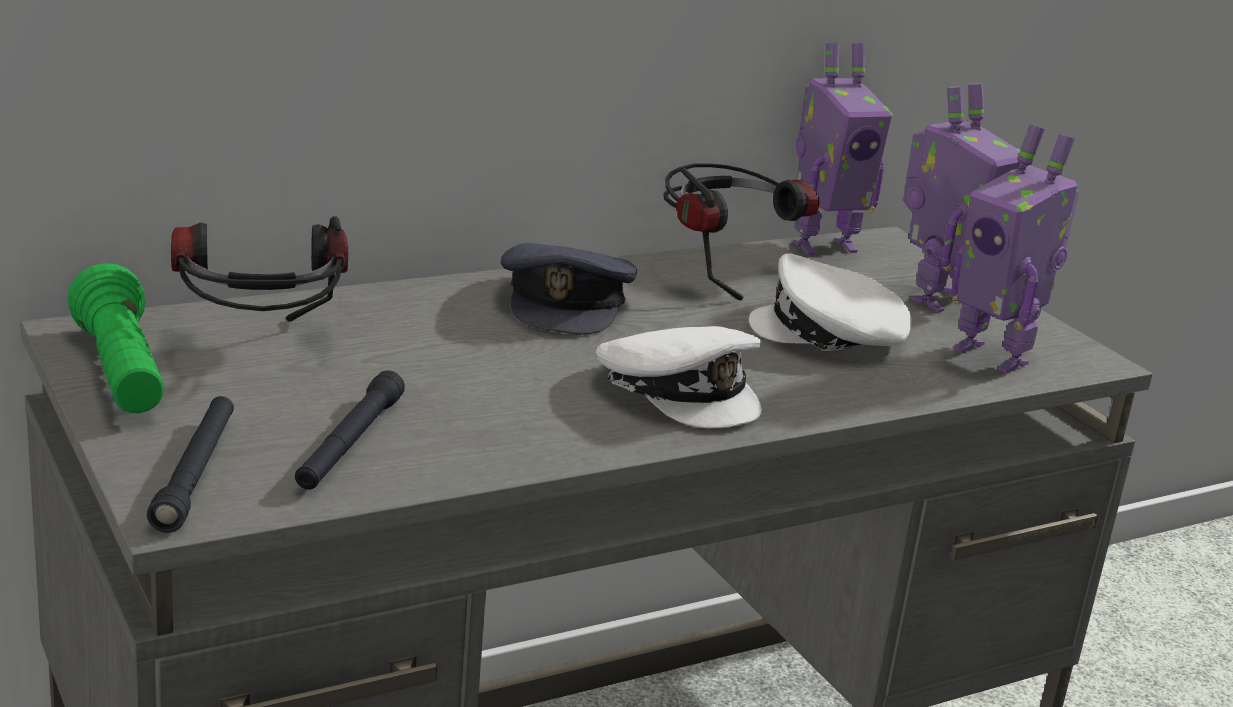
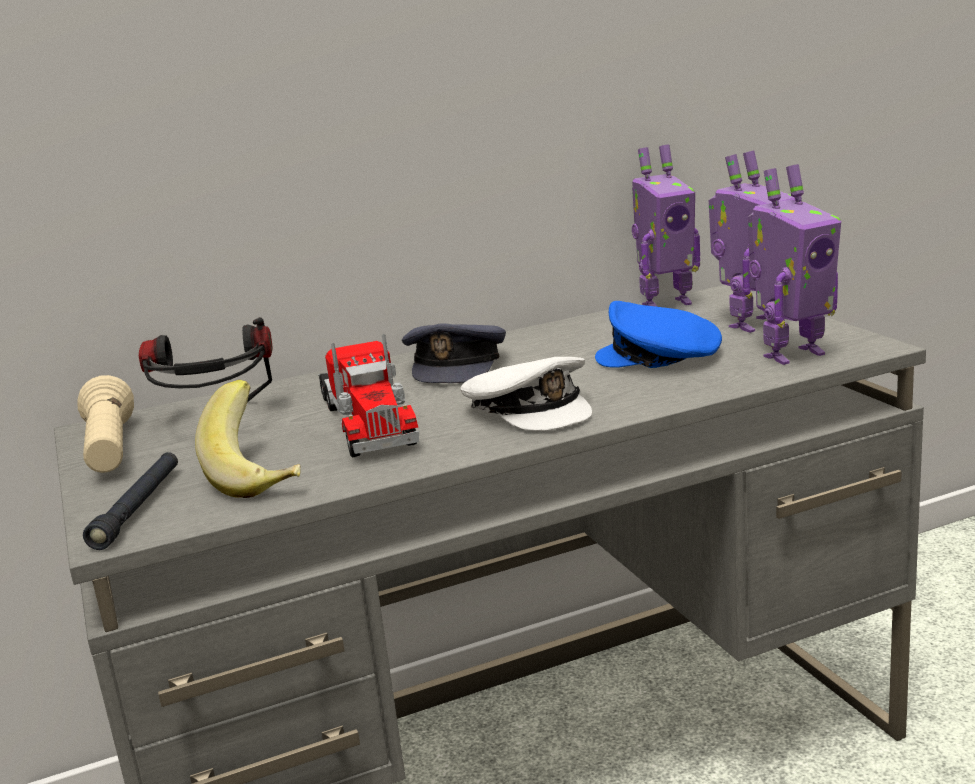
camera: 10 degrees right, 5 degrees down
green flashlight [67,263,164,413] -> beige flashlight [77,375,134,473]
black flashlight [295,370,405,490] -> banana [195,380,301,498]
headphones [664,163,819,300] -> none
white cap [749,253,912,351] -> blue cap [595,301,722,368]
toy robot [951,124,1079,373] -> toy robot turned 75 degrees counterclockwise [748,164,841,365]
none -> toy truck [318,334,419,458]

